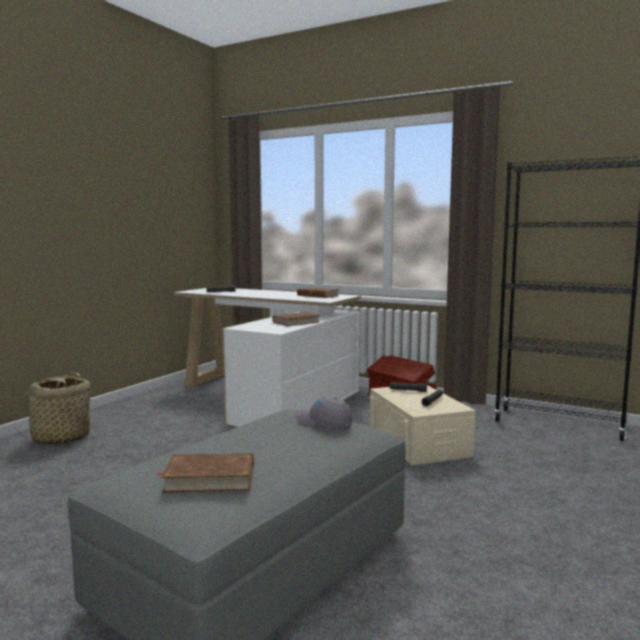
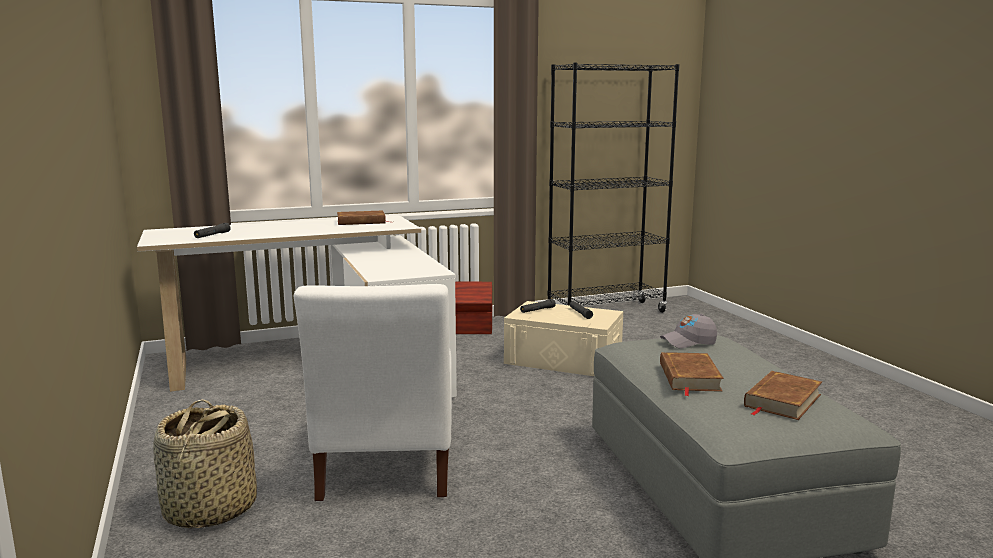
camera: 50 degrees left, 5 degrees up
brown book [273,312,320,326] -> brown book moved to [660,352,724,396]
none -> white chair [294,284,452,501]

